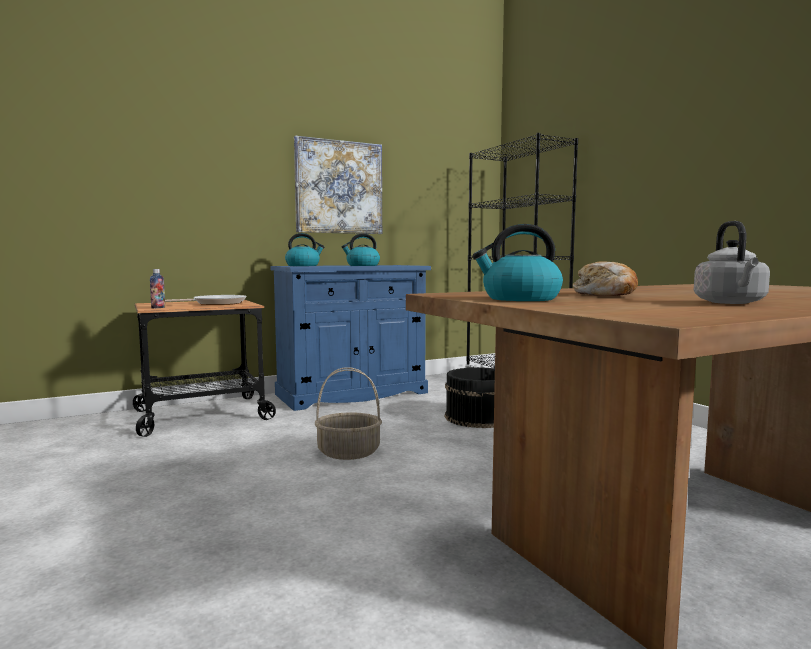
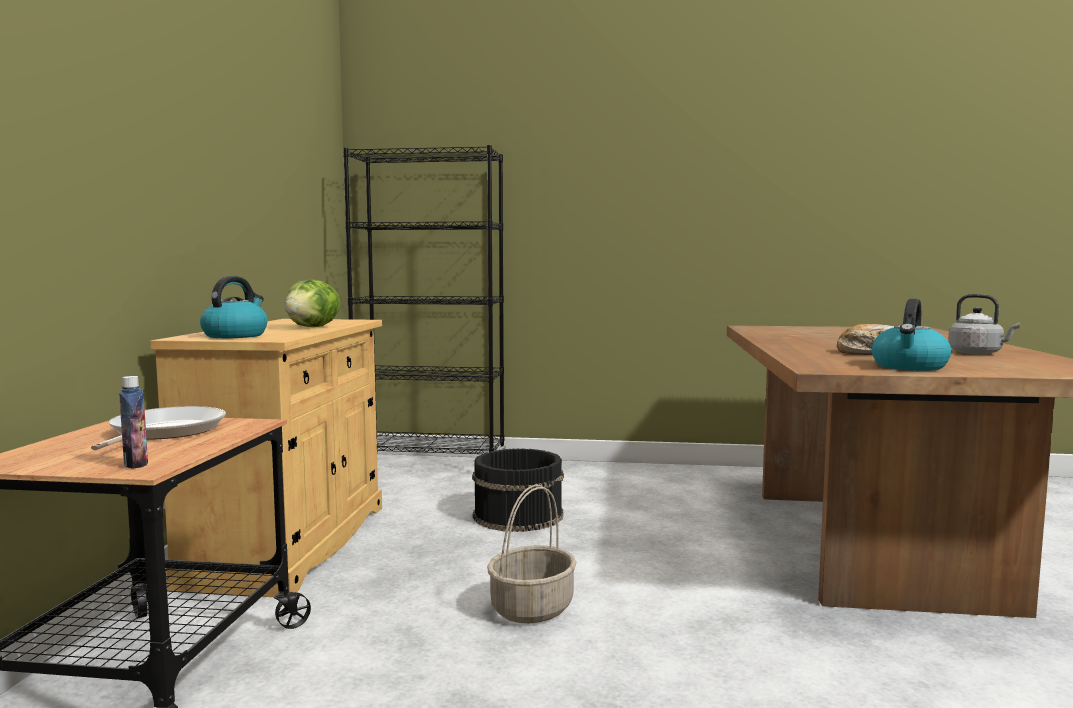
camera: 55 degrees left, 0 degrees up
blue cabinet [270,265,431,411] -> beige cabinet [150,319,382,597]
picture [294,135,382,234] -> none
kettle [341,233,380,266] -> lettuce [285,279,340,327]

